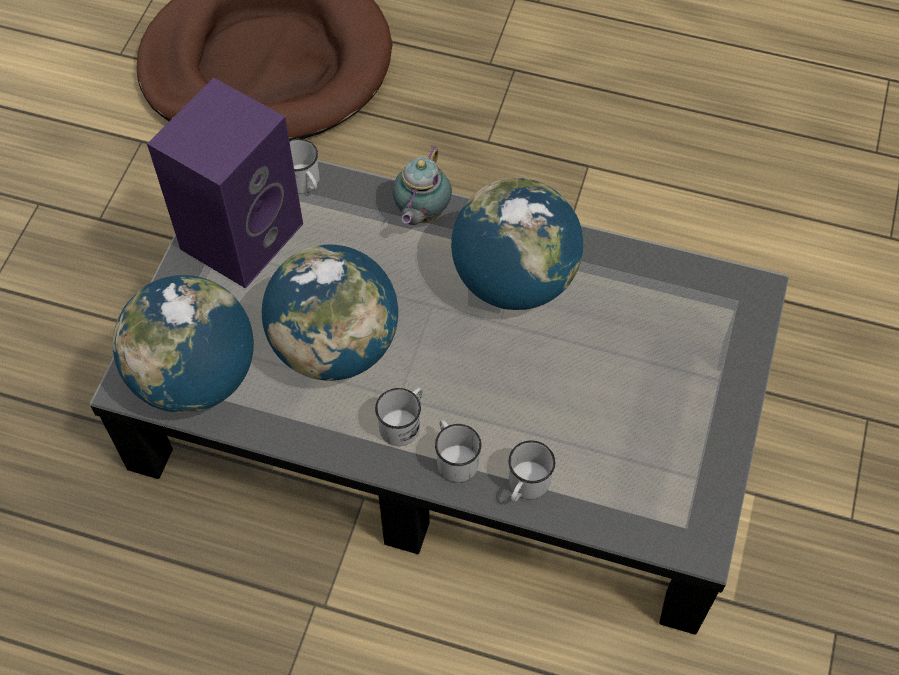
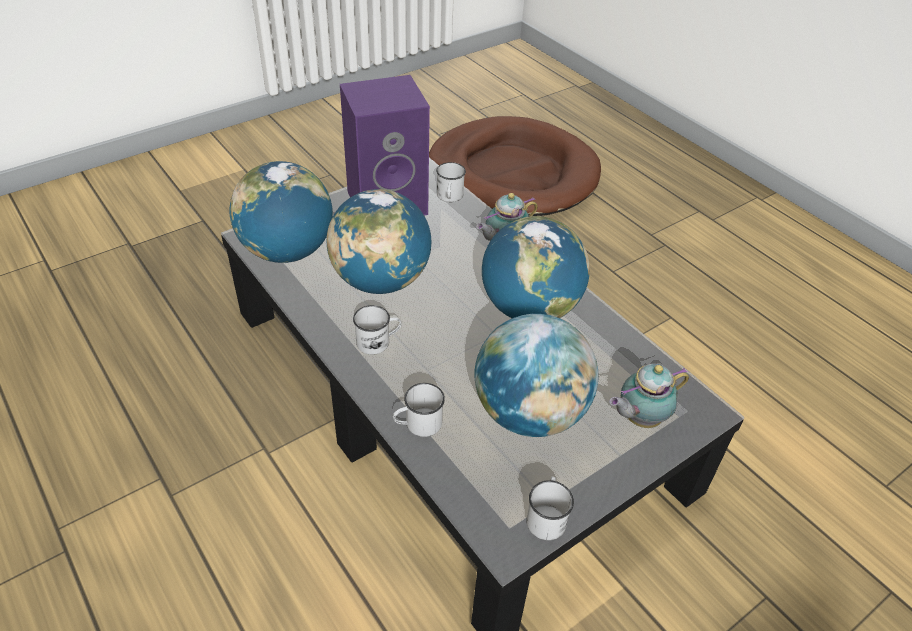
camera: 35 degrees right, 15 degrees down
white mug [435,420,481,483] -> white mug moved to [527,476,574,540]
none -> globe [474,314,598,437]
none -> teapot [609,364,689,428]

